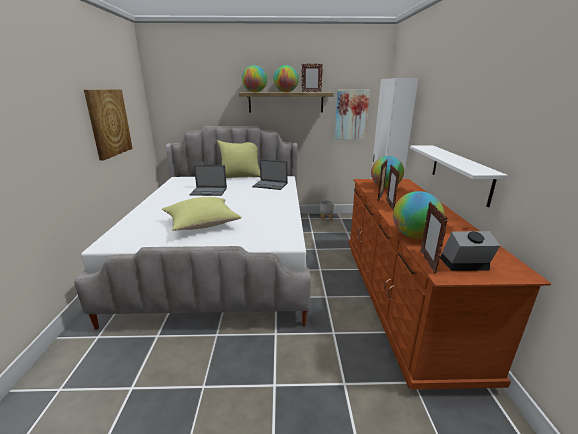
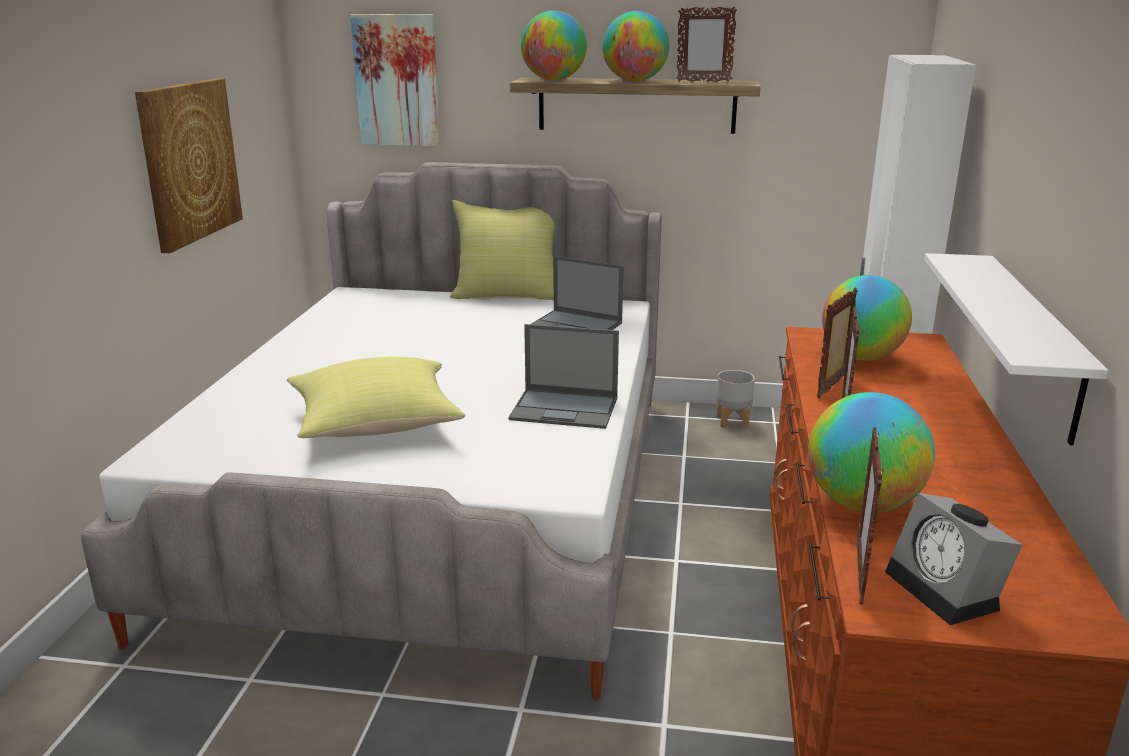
camera: 10 degrees right, 0 degrees up
laptop [189,165,227,196] -> laptop moved to [509,324,619,429]
picture [335,90,370,140] -> picture moved to [350,14,440,147]
alarm clock [440,231,500,271] -> alarm clock turned 120 degrees counterclockwise [885,493,1022,625]

